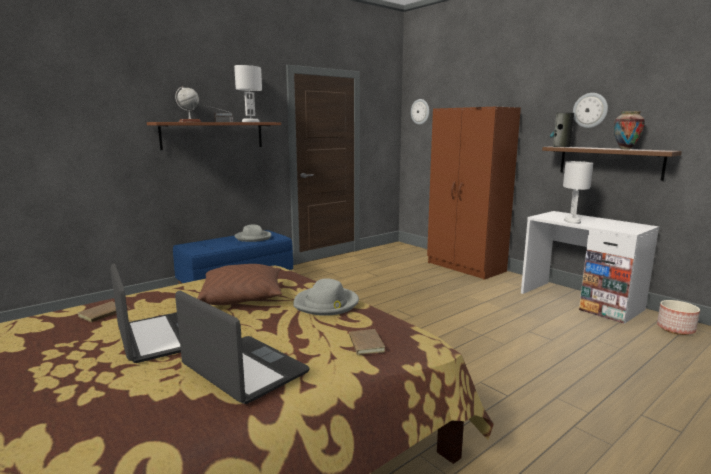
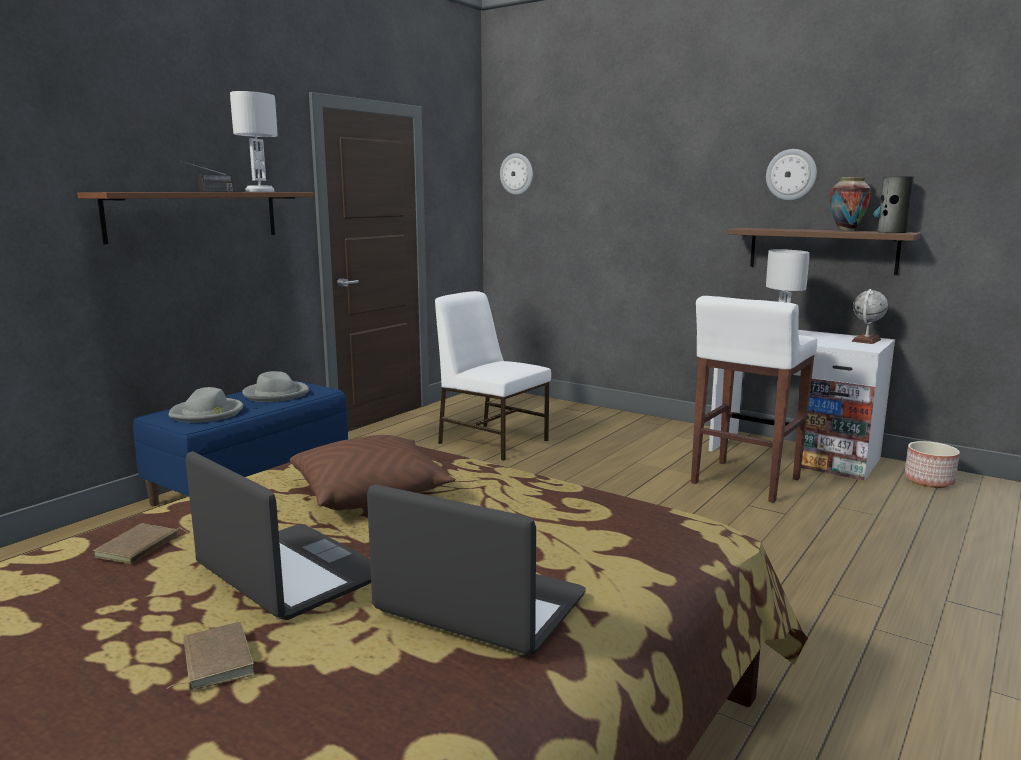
camera: 15 degrees left, 0 degrees up
globe [175,86,201,122] -> globe moved to [851,289,888,344]
grey hat [293,278,359,316] -> grey hat moved to [169,387,243,423]
brown book [347,329,385,355] -> brown book moved to [167,622,254,691]
brown wardrobe [427,107,521,280] -> none
vase [550,113,574,147] -> vase moved to [873,176,914,233]
none -> white chair [435,291,551,461]
none -> white stool [691,296,817,503]

